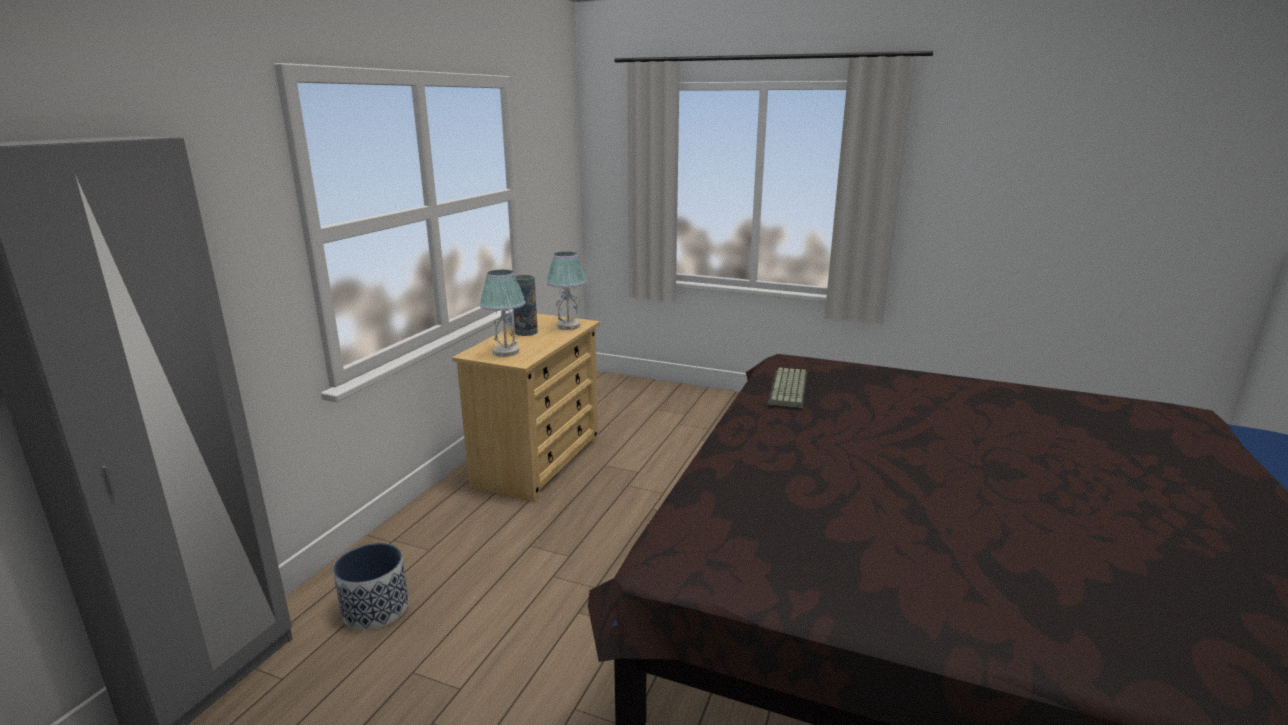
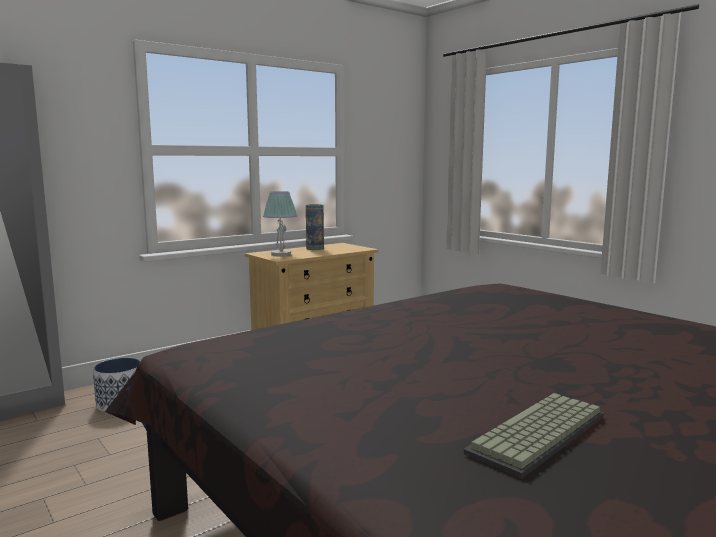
camera: 30 degrees right, 10 degrees down
table lamp [546,252,587,330] -> none
keyboard [767,367,807,410] -> keyboard moved to [463,393,604,479]

